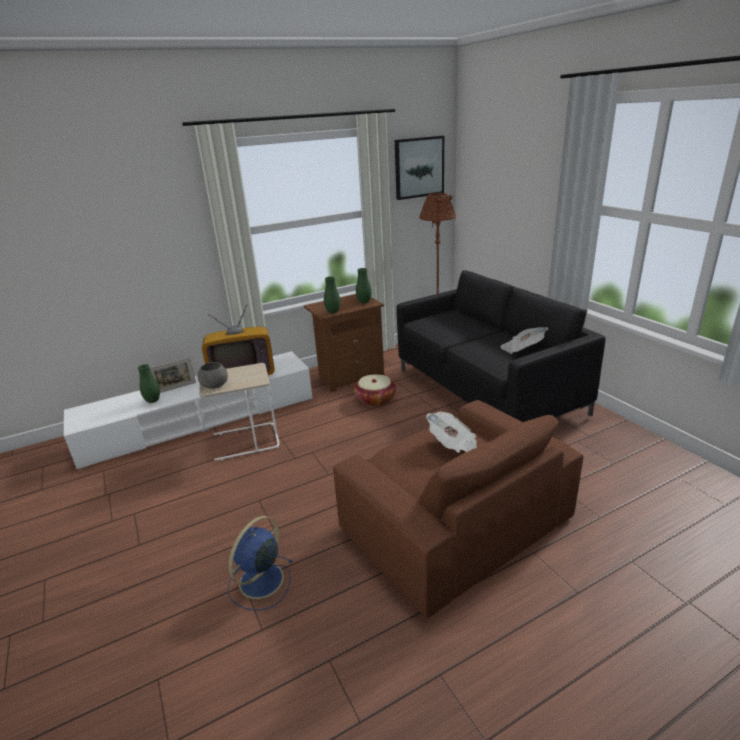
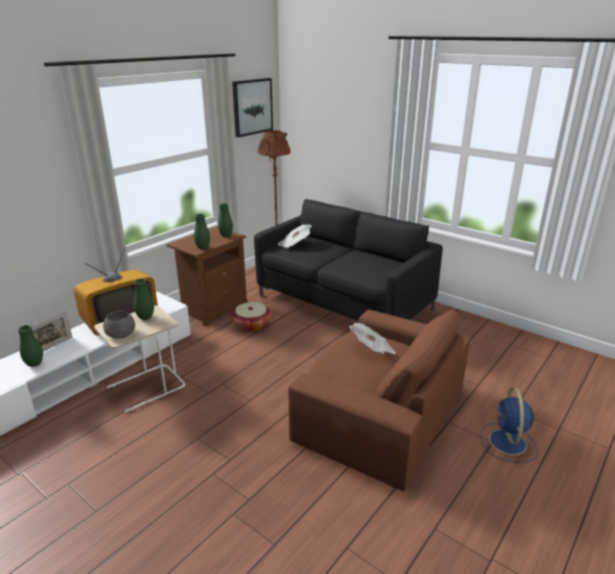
camera: 25 degrees left, 0 degrees up
blue fan [227,516,292,611] -> blue fan moved to [481,387,538,463]
newspaper [501,327,548,354] -> newspaper moved to [278,224,312,248]
none -> green vase [134,279,154,320]

